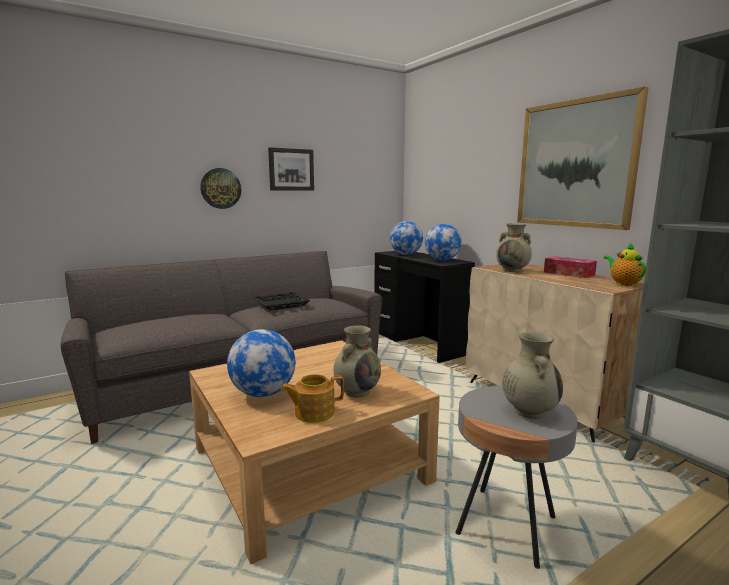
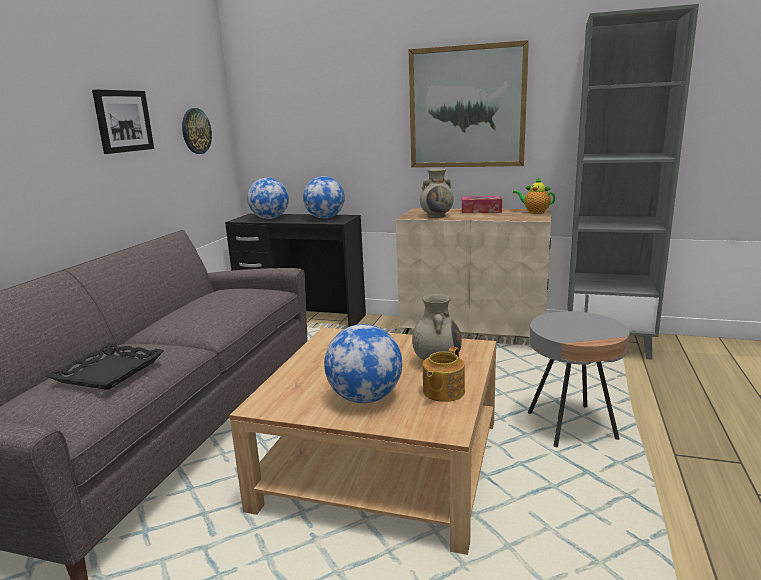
camera: 40 degrees left, 5 degrees up
wall clock [200,168,241,209] -> wall clock moved to [182,108,212,154]
black tray [253,292,310,311] -> black tray moved to [45,343,165,390]
beige vase [502,332,563,419] -> none

